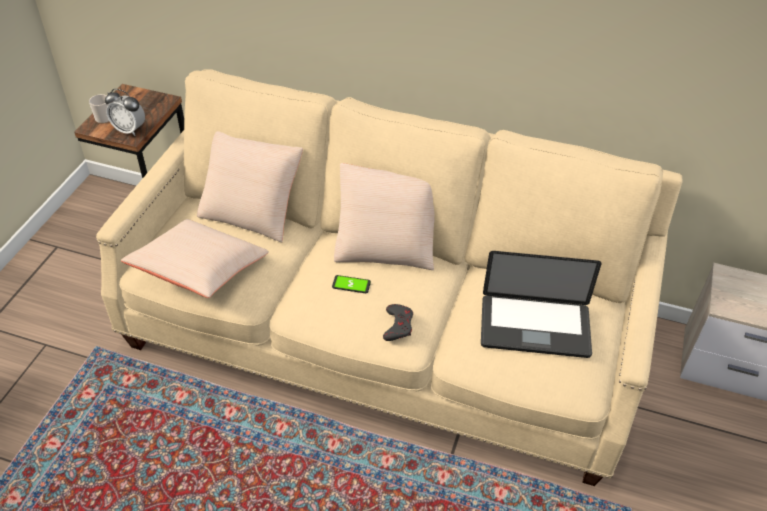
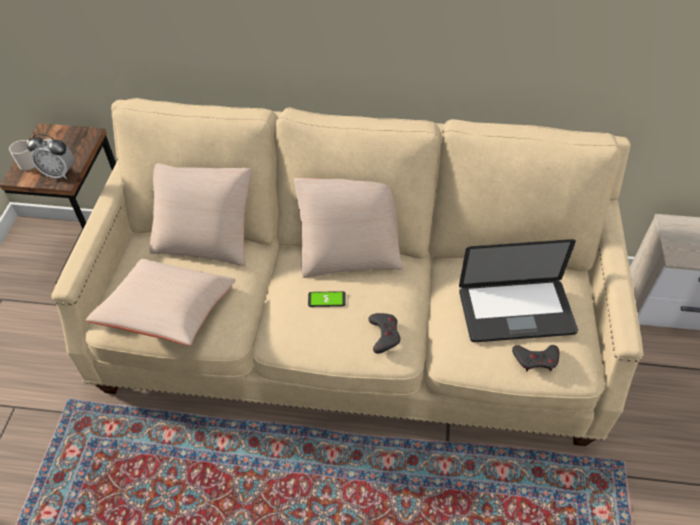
camera: 10 degrees left, 5 degrees up
none -> grey game controller [512,345,560,372]

